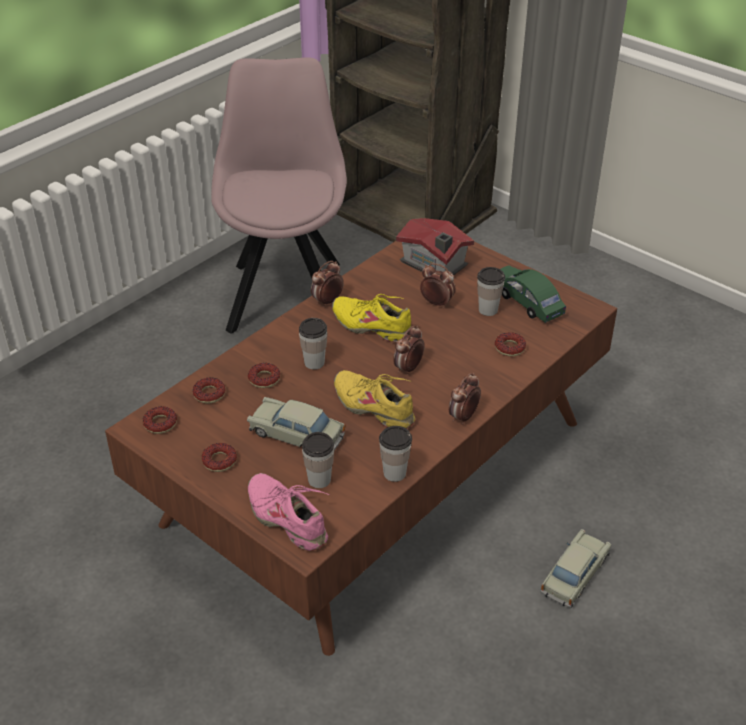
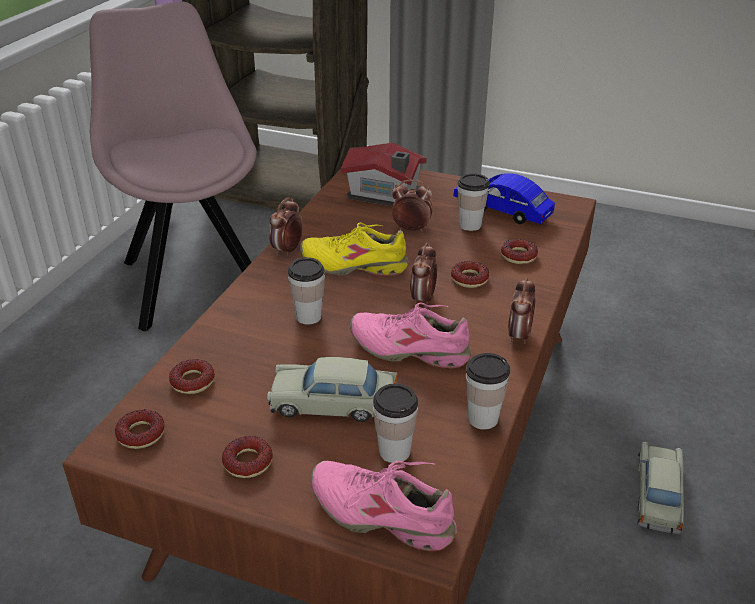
camera: 20 degrees left, 5 degrees down
donut [248,363,281,388] -> donut moved to [451,261,489,288]
yellow shoe [334,370,415,429] -> pink shoe [350,302,472,368]
green toy car [500,265,566,323] -> blue toy car [453,173,555,224]

